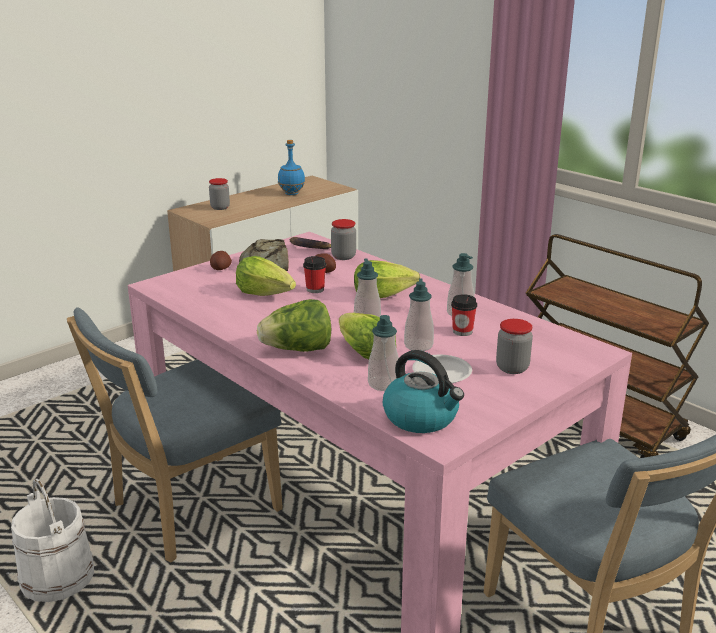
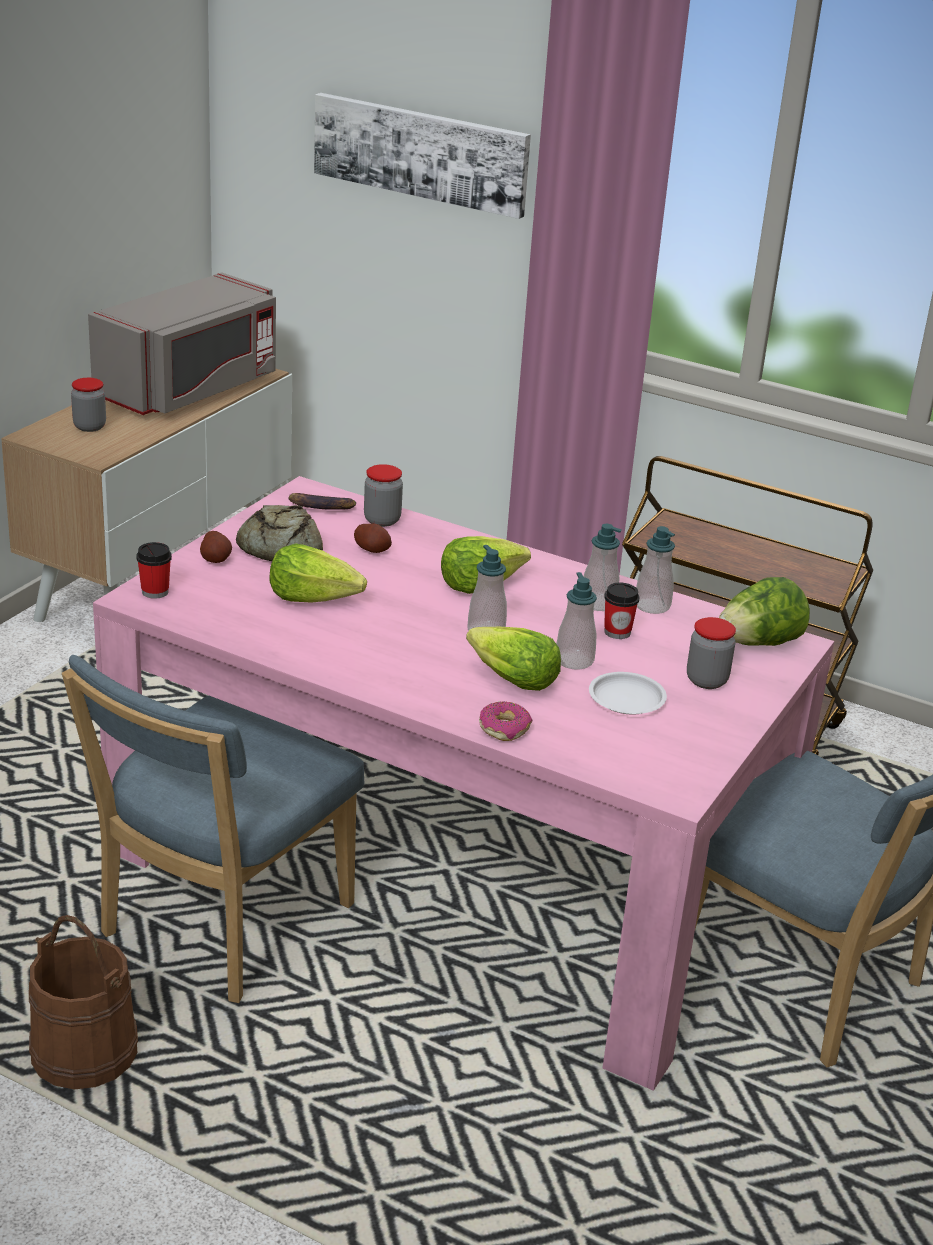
camera: 20 degrees left, 5 degrees up
white bucket [11,479,94,602] -> brown bucket [29,915,138,1089]
lettuce [257,299,331,352] -> lettuce moved to [719,577,810,646]
blue bottle [278,140,305,195] -> grey microwave [88,272,276,415]
cup [303,256,326,293] -> cup moved to [136,542,172,599]
soap dispenser [368,315,399,391] -> soap dispenser moved to [636,526,675,614]
kettle [383,350,464,433] -> none
none -> picture [314,93,531,219]
none -> donut [479,701,532,741]

